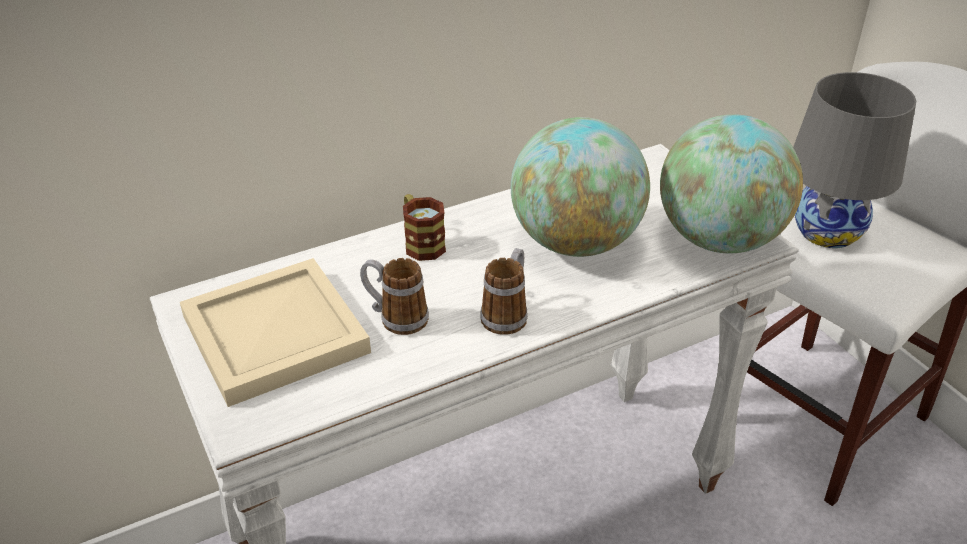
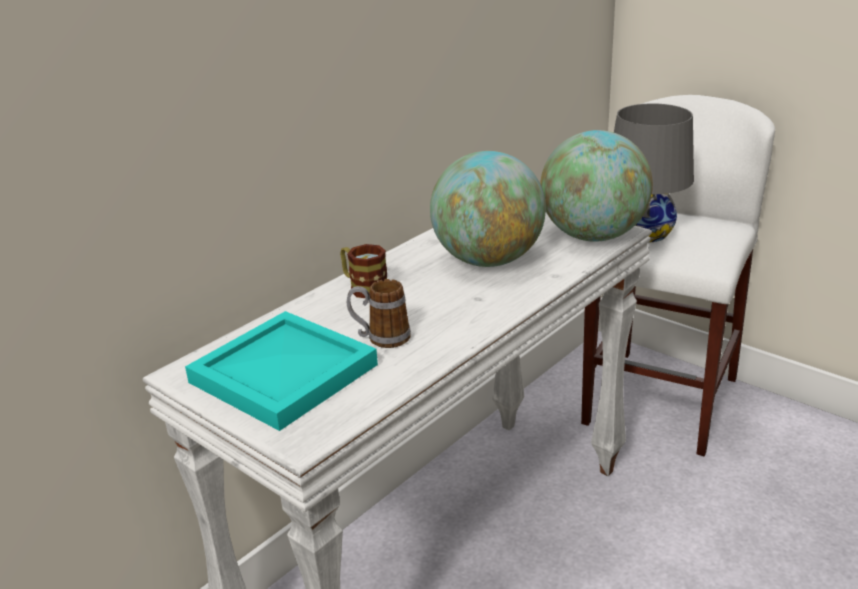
camera: 20 degrees left, 10 degrees down
beige tray [180,258,371,407] -> turquoise tray [185,311,378,431]
mug [480,248,528,335] -> none

